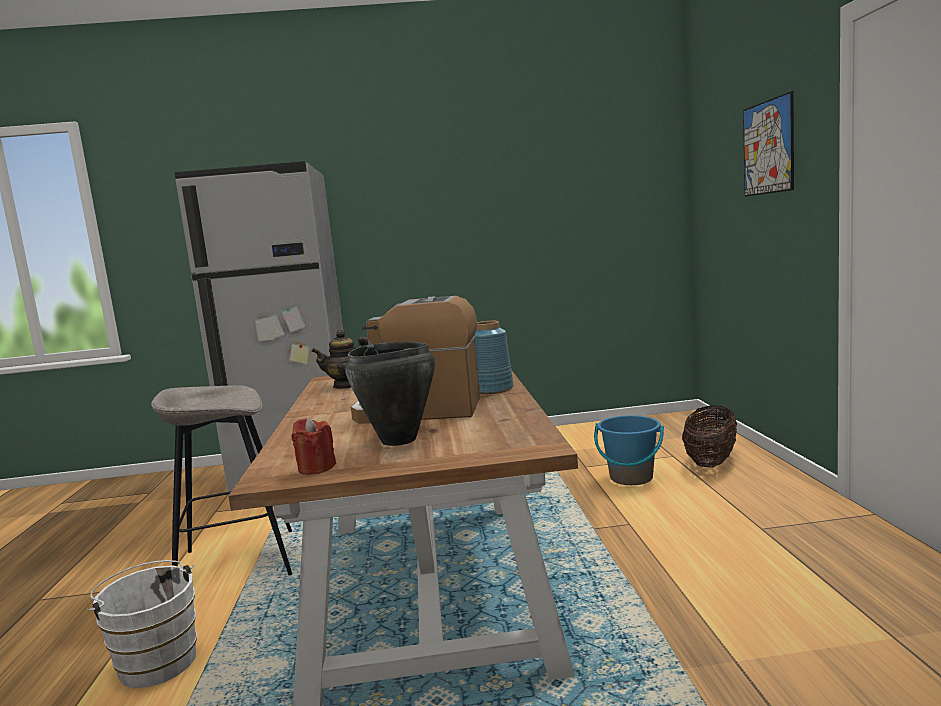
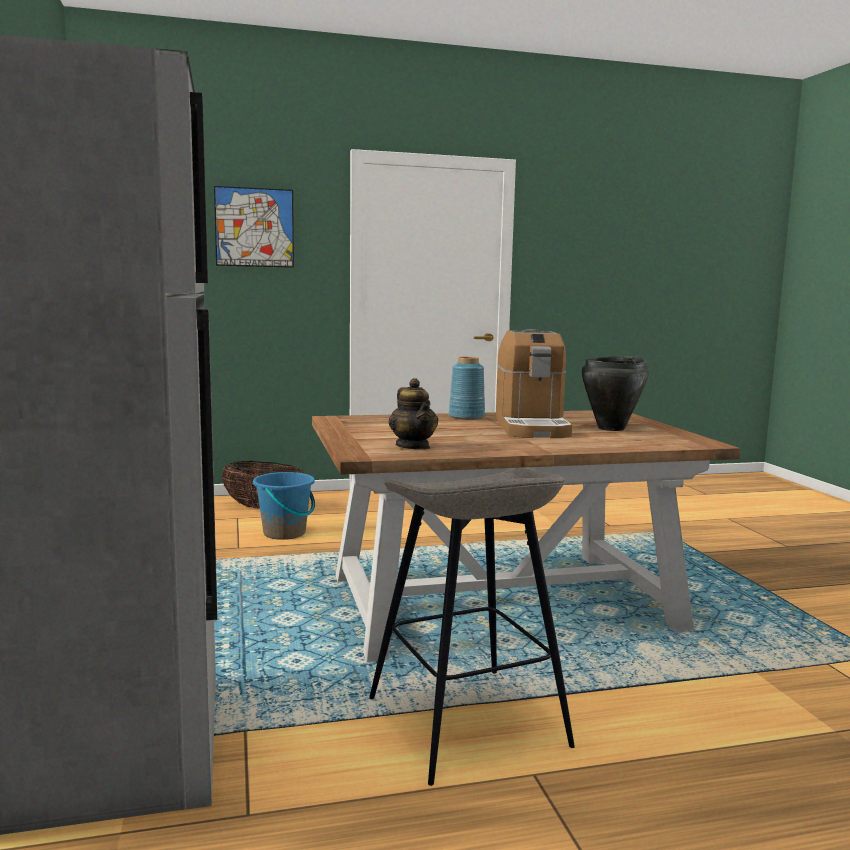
camera: 100 degrees left, 0 degrees up
white bucket [87,560,197,688] -> none
red candle [291,417,336,475] -> none

